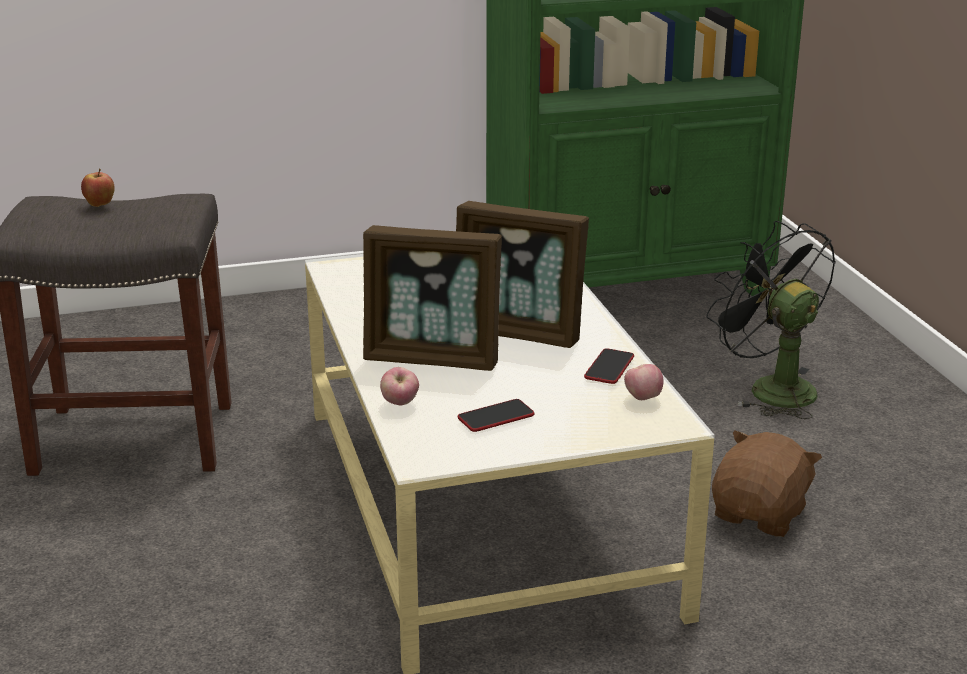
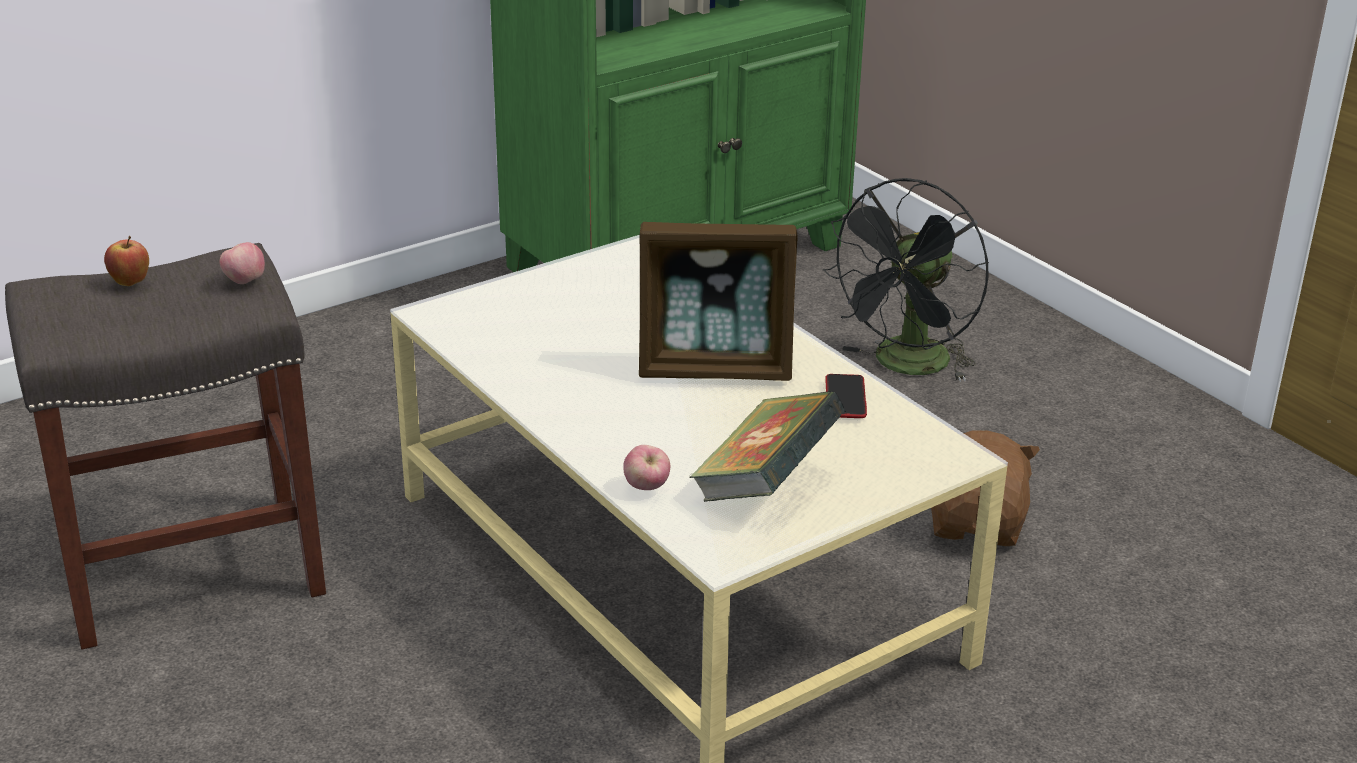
camera: 20 degrees left, 5 degrees up
picture frame [363,225,502,371] -> none
phone [458,399,535,432] -> book [689,391,846,502]
apple [624,364,663,400] -> apple moved to [220,242,265,284]
black fan [706,221,836,419] -> black fan turned 90 degrees counterclockwise [823,178,989,382]

